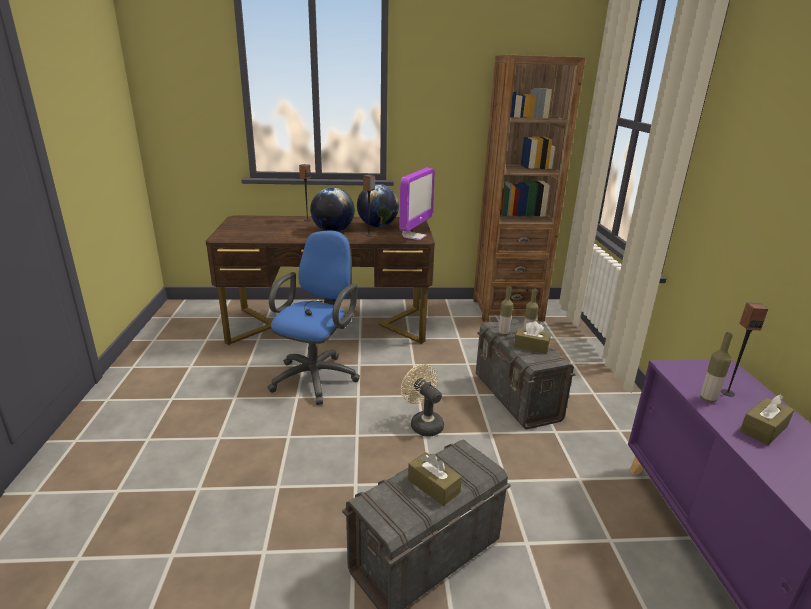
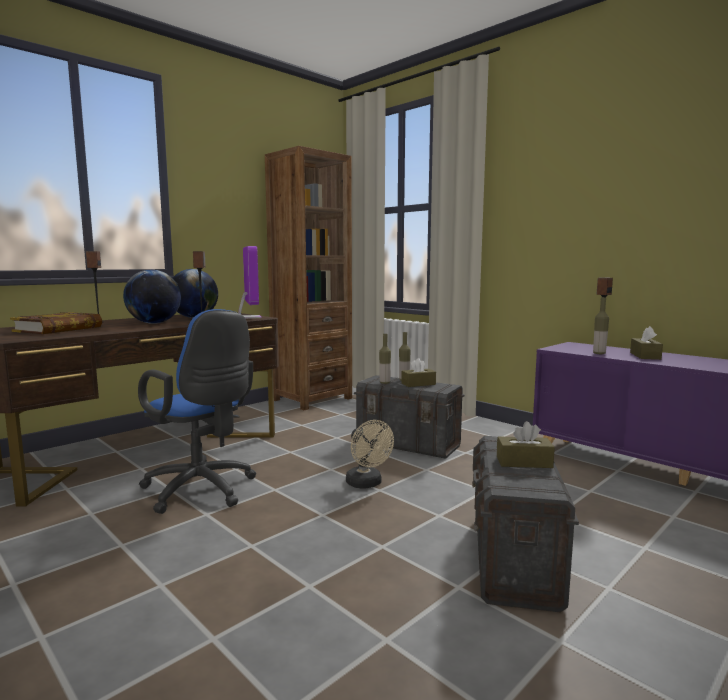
camera: 40 degrees left, 15 degrees down
blue office chair [267,230,360,405] -> blue office chair turned 150 degrees clockwise [138,309,256,514]
beige fan [401,364,444,436] -> beige fan turned 135 degrees counterclockwise [346,420,394,488]
none -> book [10,312,102,334]

